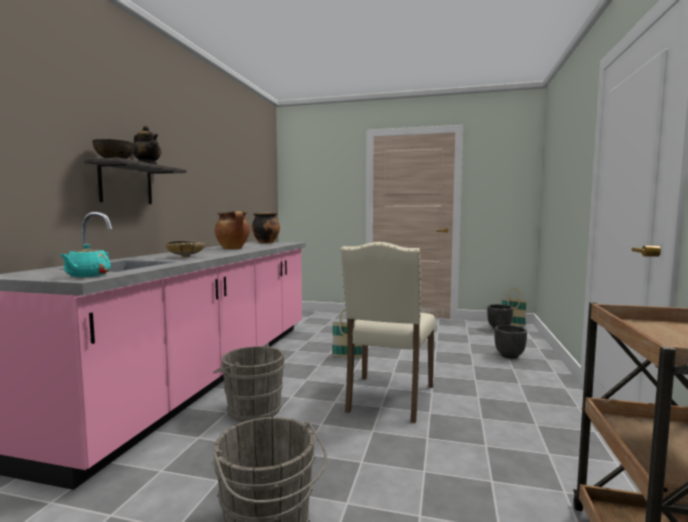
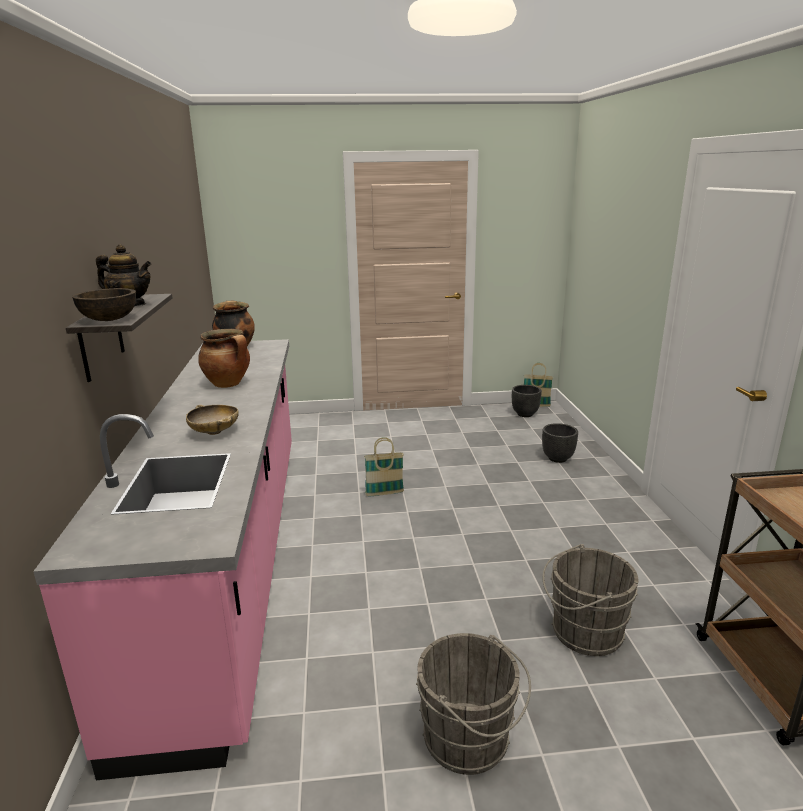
camera: 20 degrees left, 15 degrees up
turquoise teapot [60,244,111,277] -> none
grey bucket [213,343,285,422] -> grey bucket moved to [543,544,639,656]
beige chair [341,242,436,423] -> none

